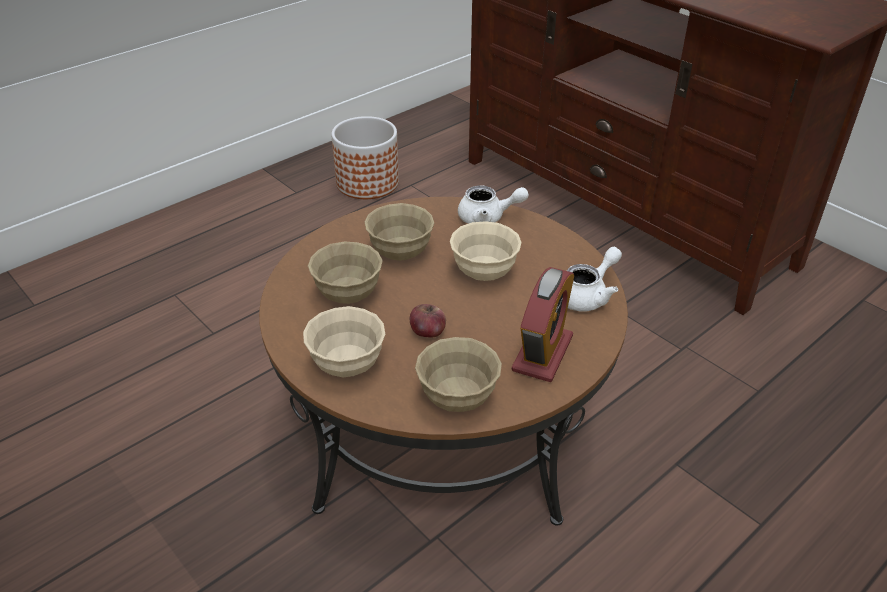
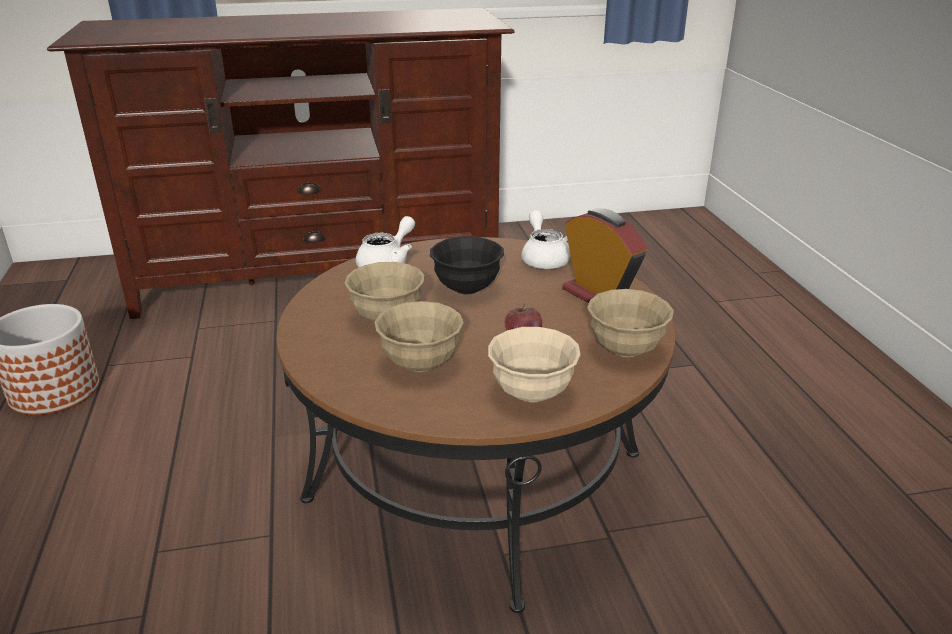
camera: 60 degrees left, 10 degrees down
beige bowl [450,221,522,281] -> black bowl [430,236,504,294]

